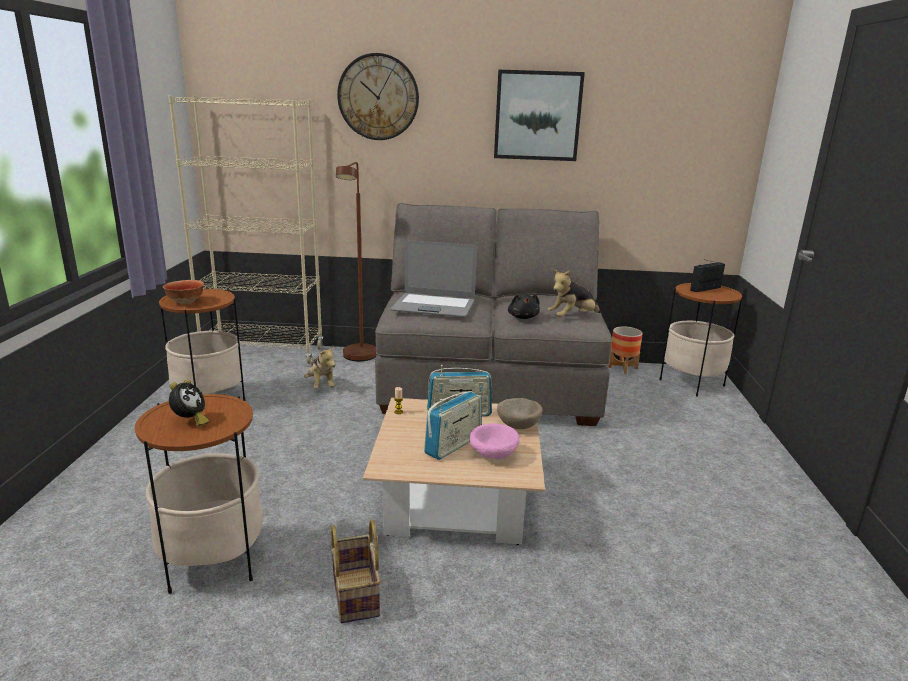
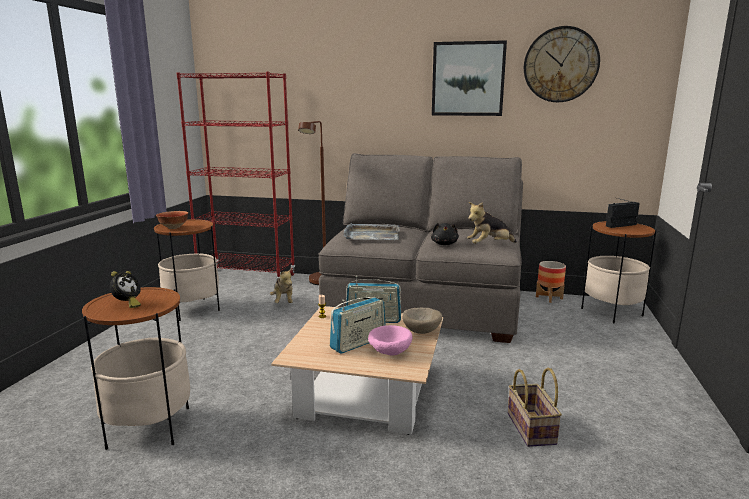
camera: 10 degrees right, 5 degrees down
beige bookcase [168,96,324,364] -> red bookcase [177,72,295,280]
basket [330,519,381,623] -> basket moved to [508,368,562,447]
wall clock [337,53,419,140] -> wall clock moved to [524,26,600,102]
laptop [391,240,477,317] -> grey tray [344,223,399,240]

